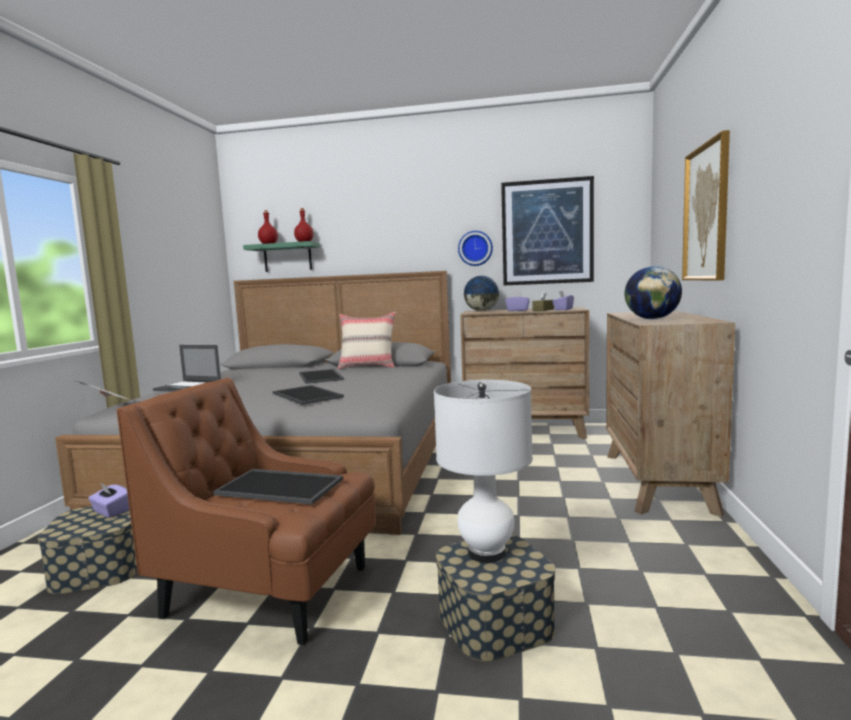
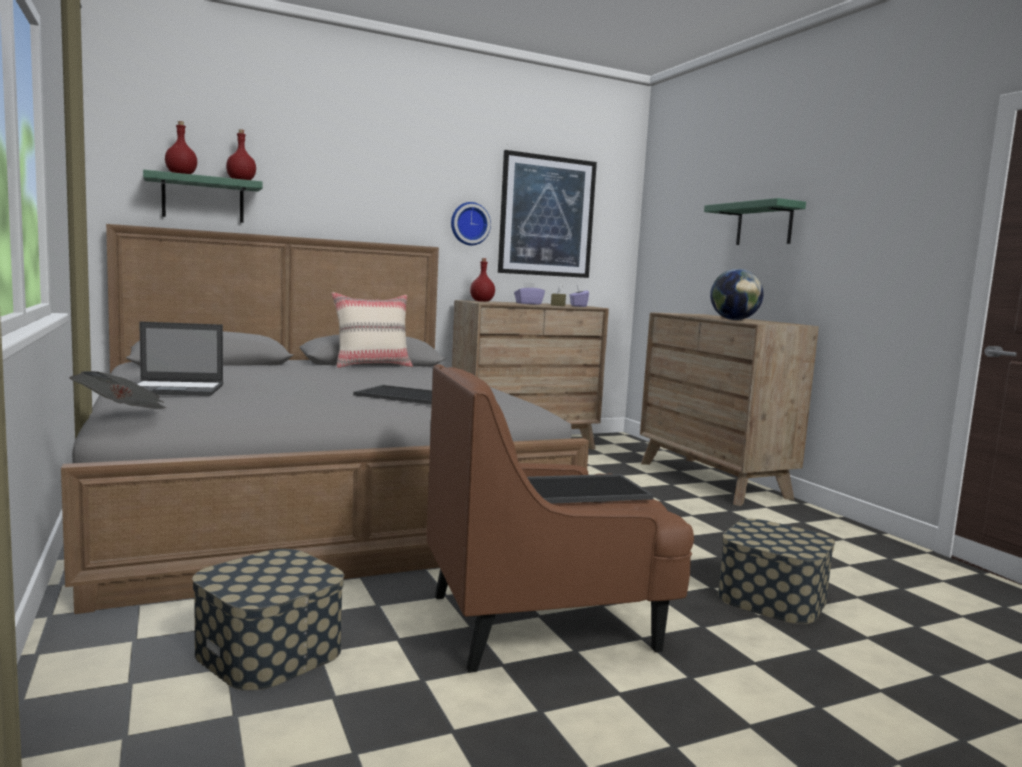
camera: 35 degrees left, 0 degrees up
purple tissue box [88,483,129,518] -> none
tray [299,369,344,384] -> none
white table lamp [434,380,533,563] -> none
globe [464,276,499,311] -> red bottle [470,258,495,302]
picture [682,130,730,281] -> green shelf [704,198,806,245]

